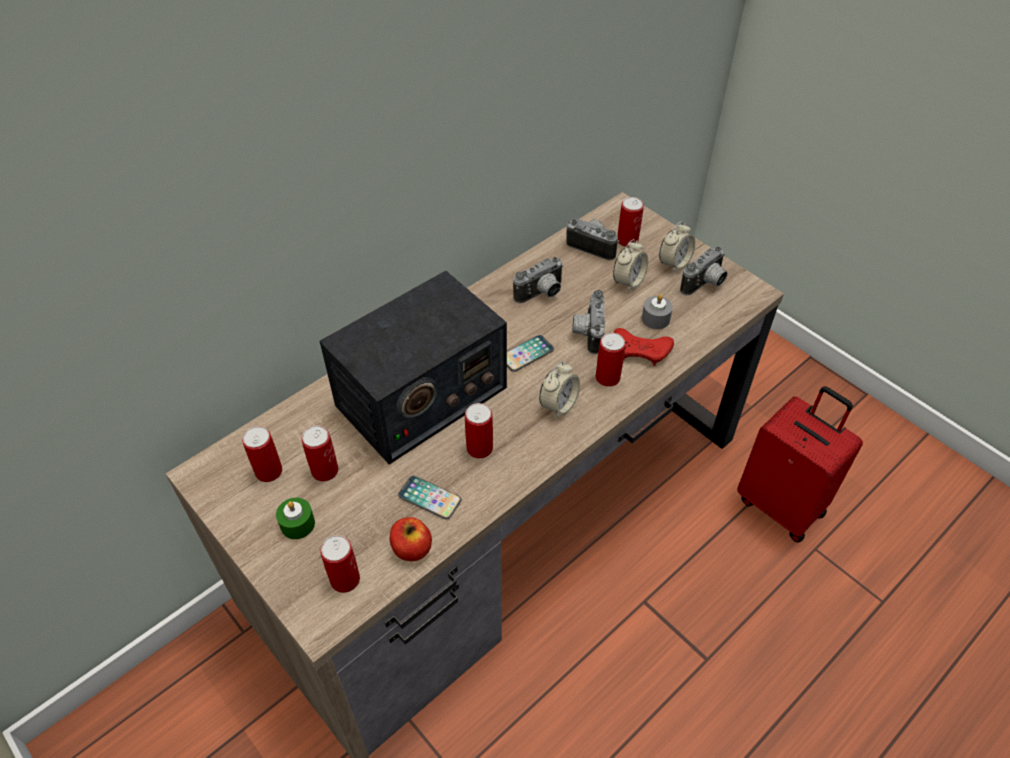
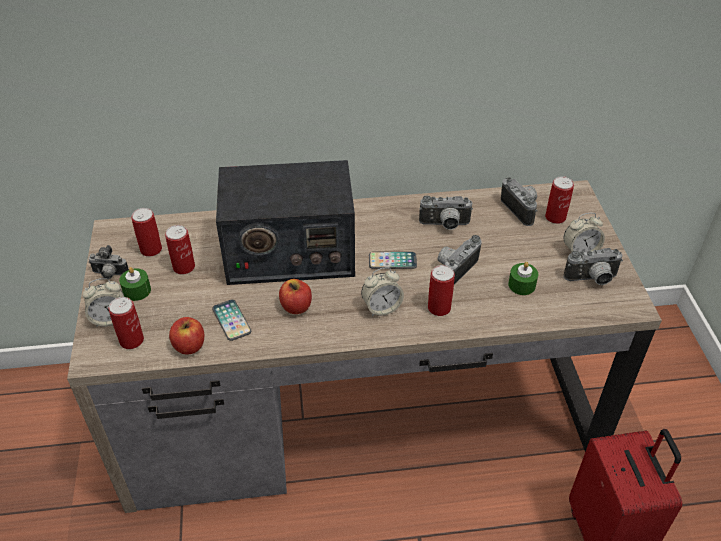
camera: 35 degrees right, 5 degrees down
can [465,403,493,459] -> apple [279,279,312,314]
alarm clock [613,239,648,292] -> alarm clock moved to [83,278,124,327]
red game controller [614,328,674,366] -> none
grey candle [642,294,673,329] -> green candle [508,262,538,295]
none -> camera [88,245,129,279]

